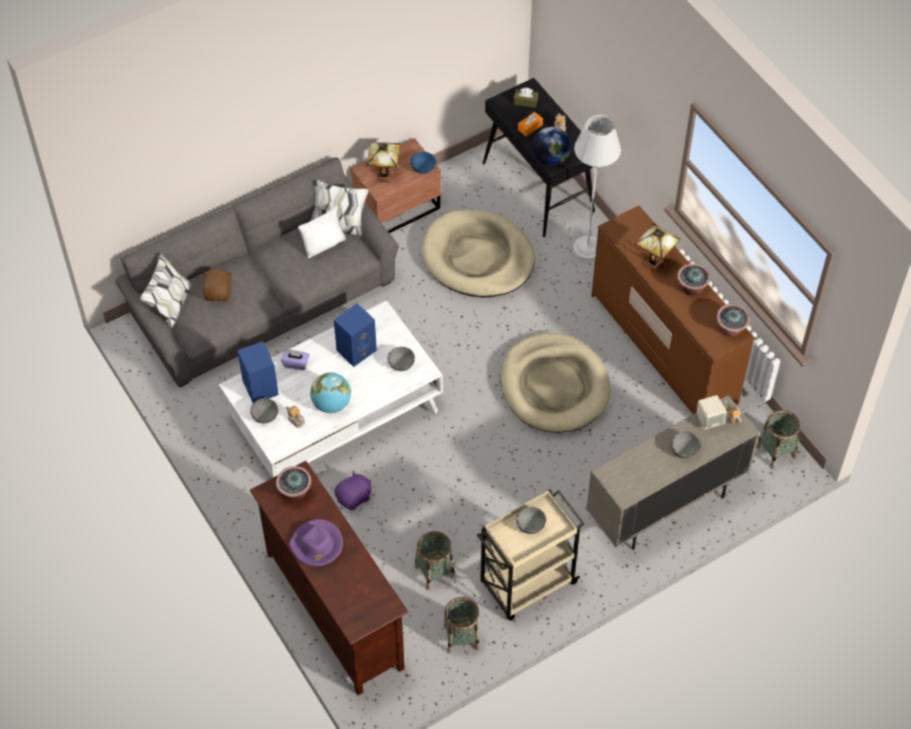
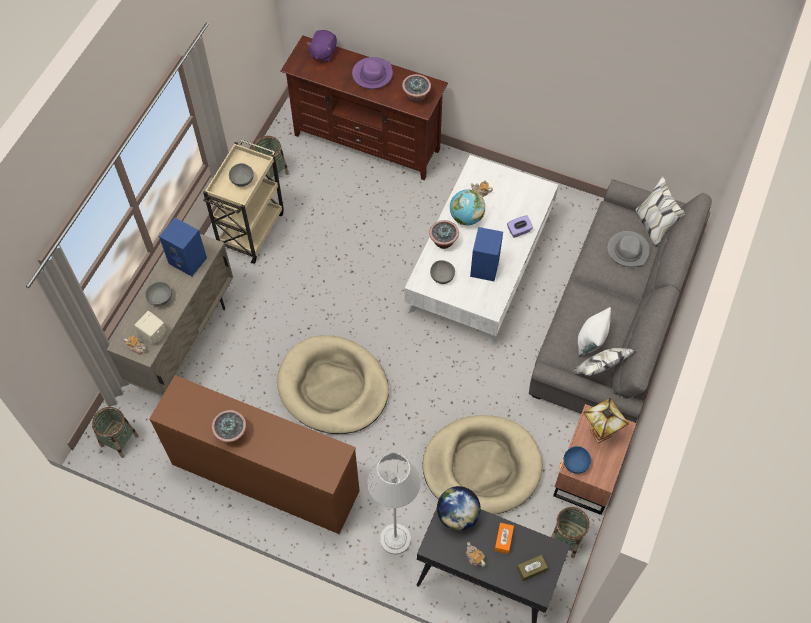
camera: 145 degrees right, 5 degrees up
brown plush toy [202,268,232,302] -> grey hat [607,231,650,267]
blue speaker [237,341,279,403] -> blue speaker moved to [159,218,207,277]
grey bowl [250,398,278,423] -> none
purple plush toy [334,471,372,510] -> purple plush toy moved to [307,30,337,62]
basket [415,531,455,590] -> basket moved to [551,507,590,558]
table lamp [635,223,680,272] -> none
potted plant [716,304,750,336] -> potted plant moved to [429,220,459,249]

